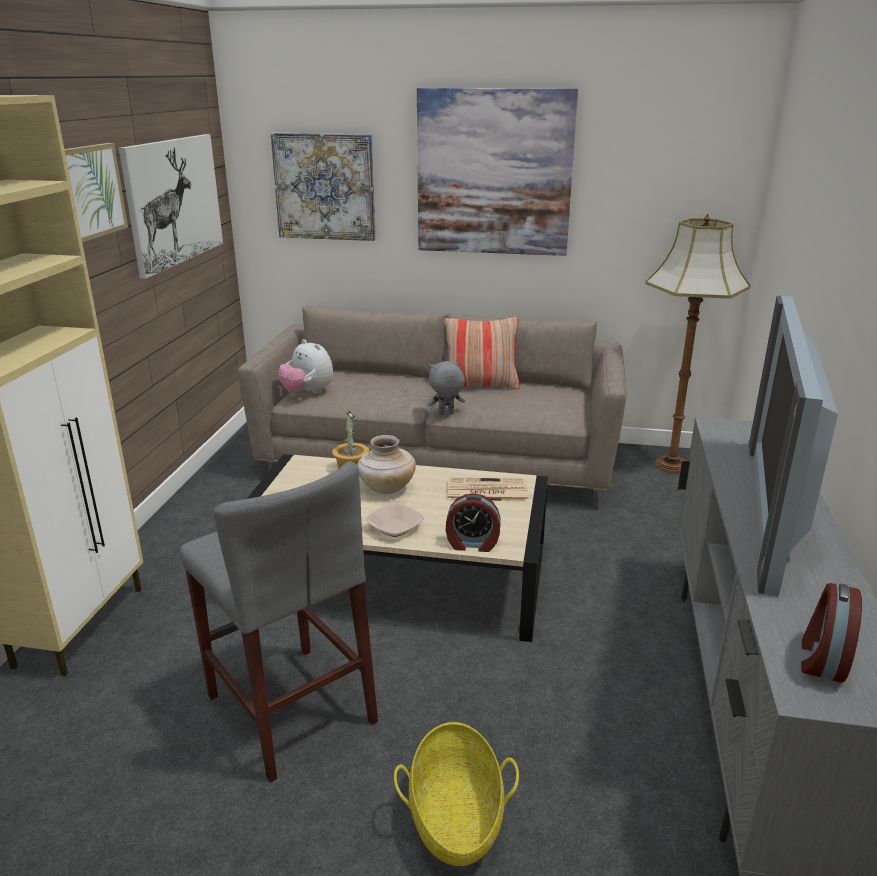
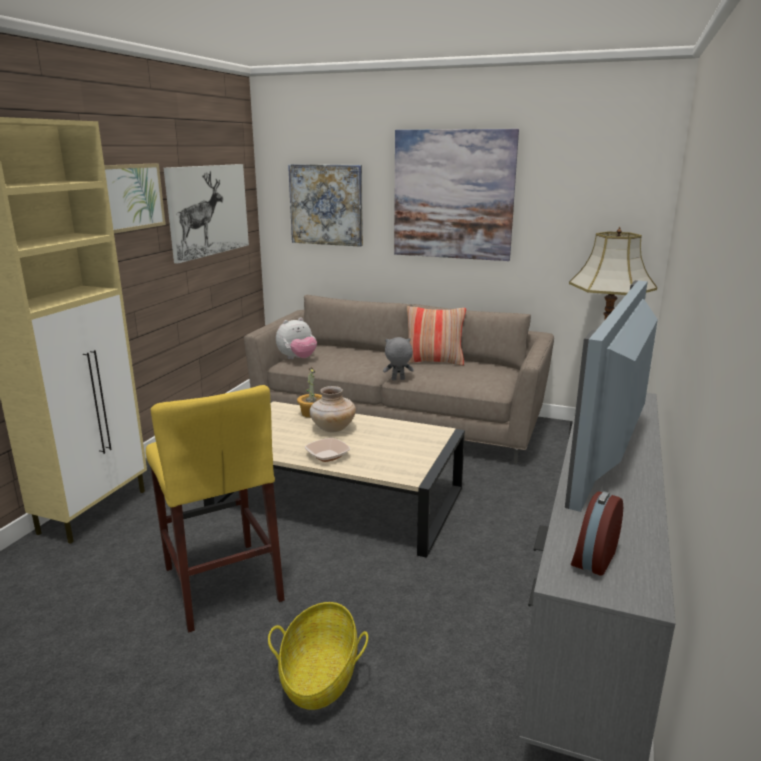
camera: 10 degrees right, 5 degrees down
grey stool [180,461,378,783] -> yellow stool [146,385,285,633]
plush toy [278,339,333,394] -> plush toy turned 90 degrees counterclockwise [276,317,317,359]
alarm clock [446,493,500,552] -> none
newspaper [448,478,529,502] -> none

